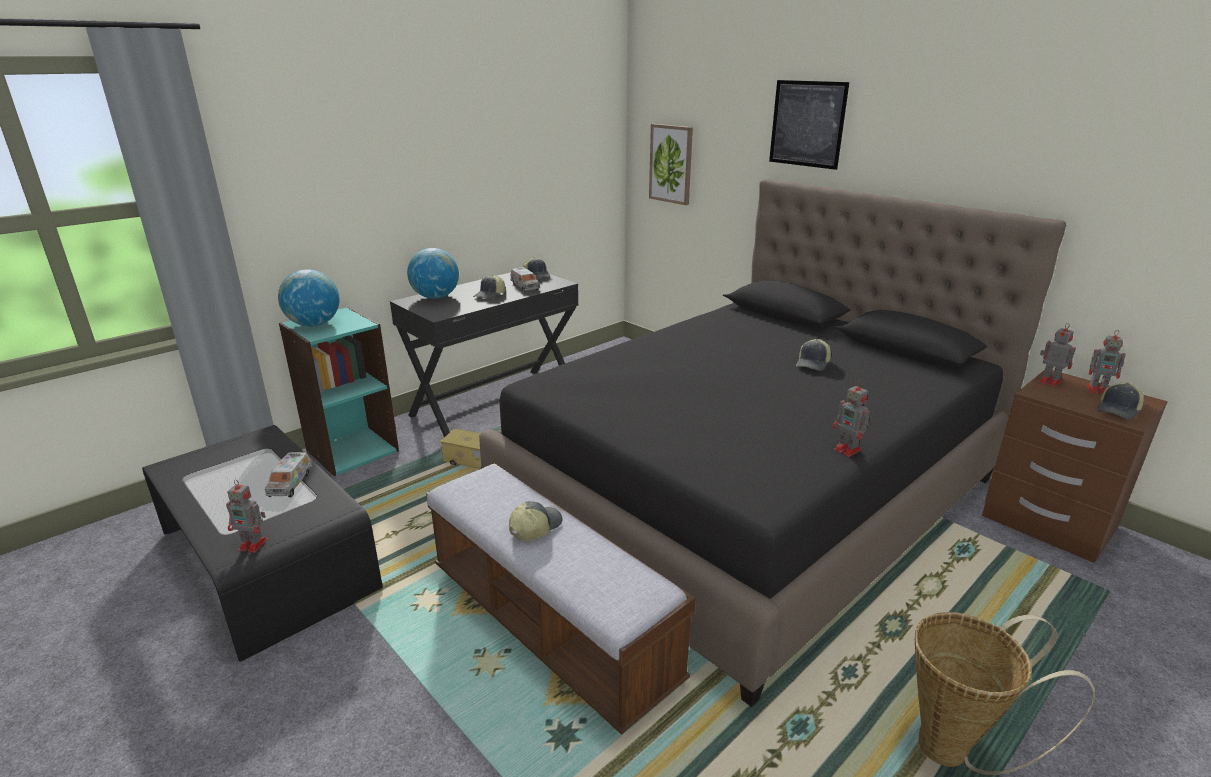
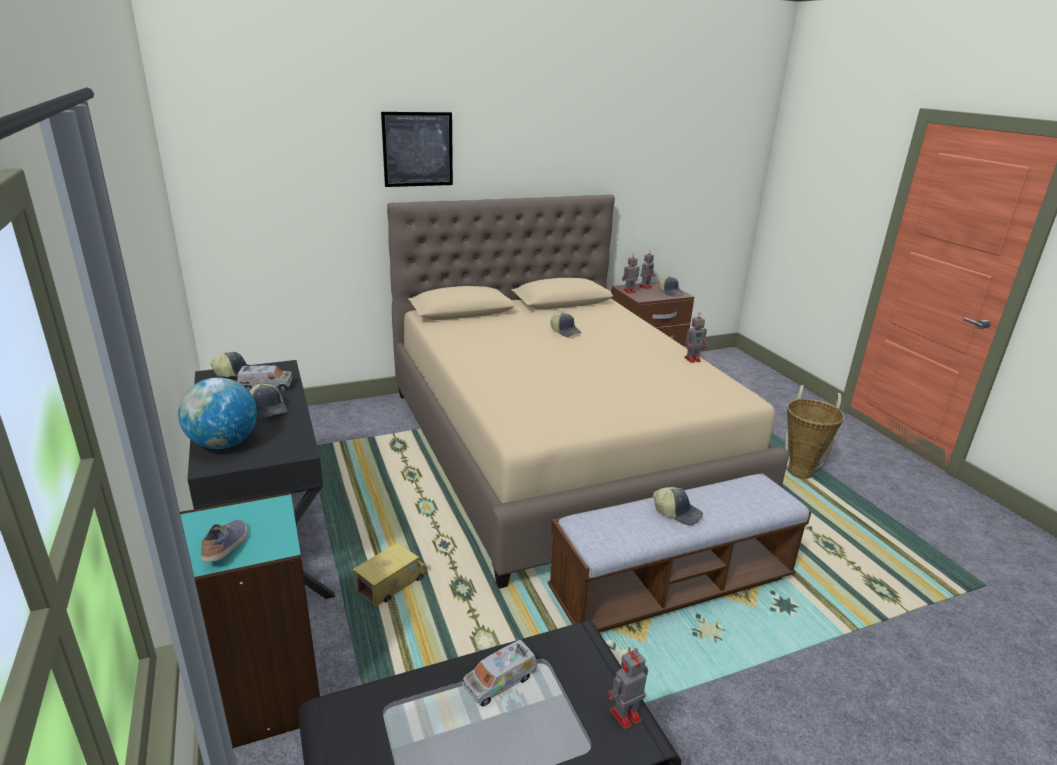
camera: 70 degrees left, 0 degrees up
toy robot [226,480,268,553] -> toy robot turned 150 degrees counterclockwise [607,648,648,729]
toy truck [265,452,312,498] -> toy truck turned 120 degrees clockwise [462,640,537,706]
globe [278,269,340,327] -> shoe [201,520,248,562]
black bed [479,178,1066,707] -> beige bed [387,194,789,589]
cap [509,501,562,541] -> cap turned 150 degrees clockwise [653,487,703,525]
picture [649,124,693,205] -> none

